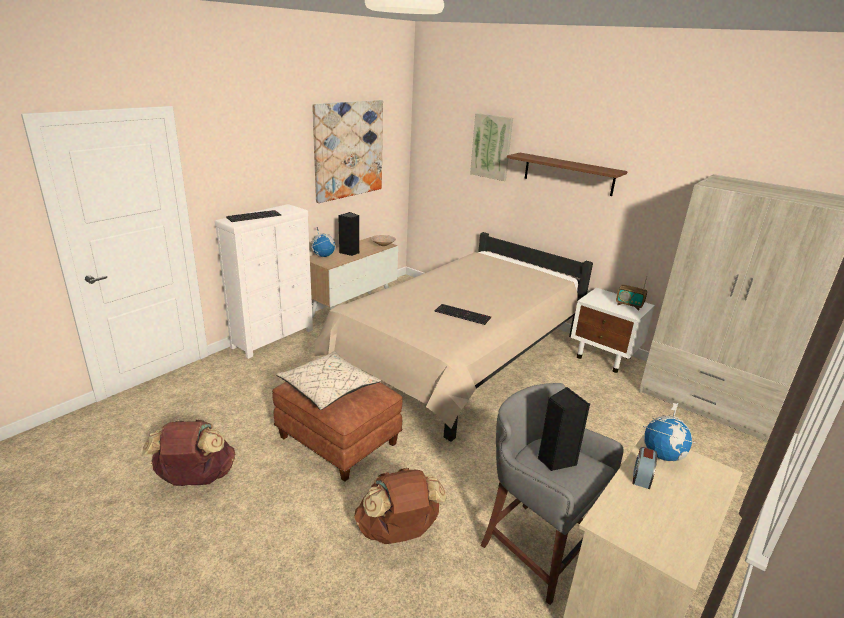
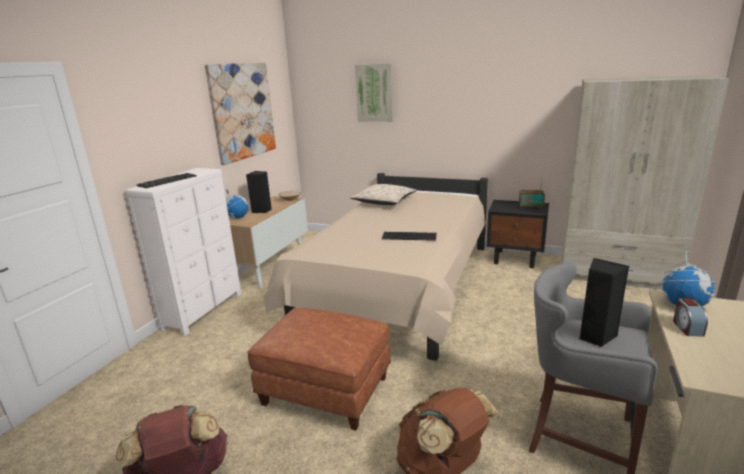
camera: 15 degrees left, 5 degrees down
beige pillow [276,351,381,410] -> beige pillow moved to [350,184,417,205]
brown shelf [507,153,628,196] -> none
white nightstand [571,288,655,373] -> black nightstand [487,200,549,268]

